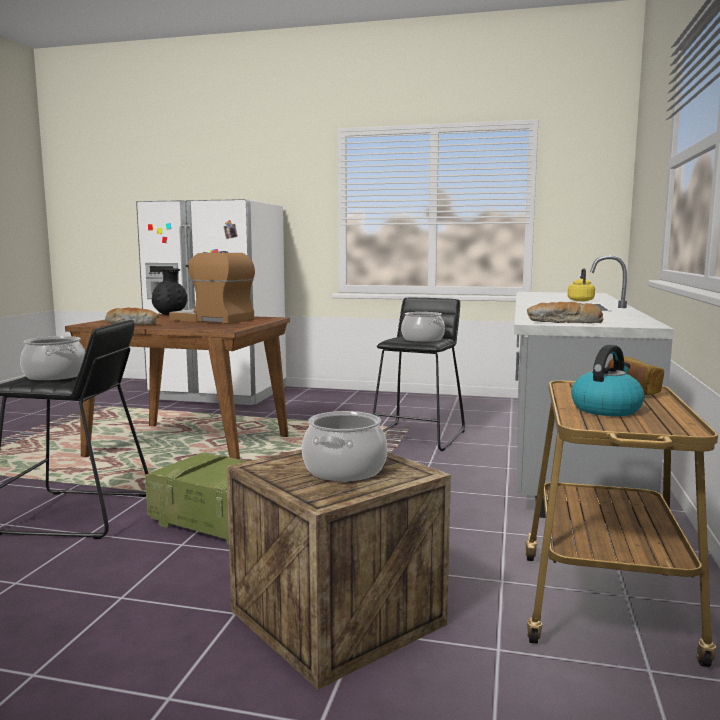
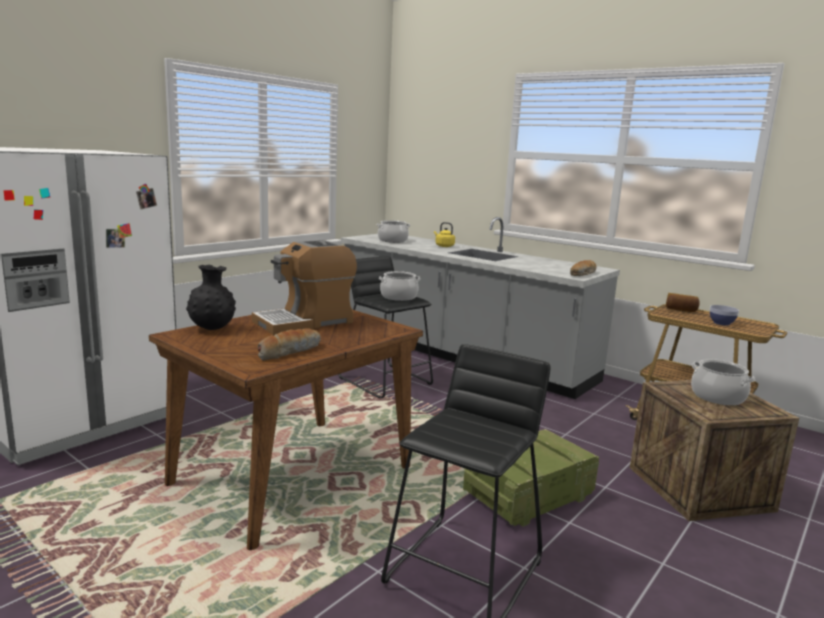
camera: 65 degrees left, 5 degrees up
cooking pot [20,336,85,381] -> cooking pot moved to [377,220,410,243]
kettle [571,345,645,416] -> bowl [710,305,739,325]

